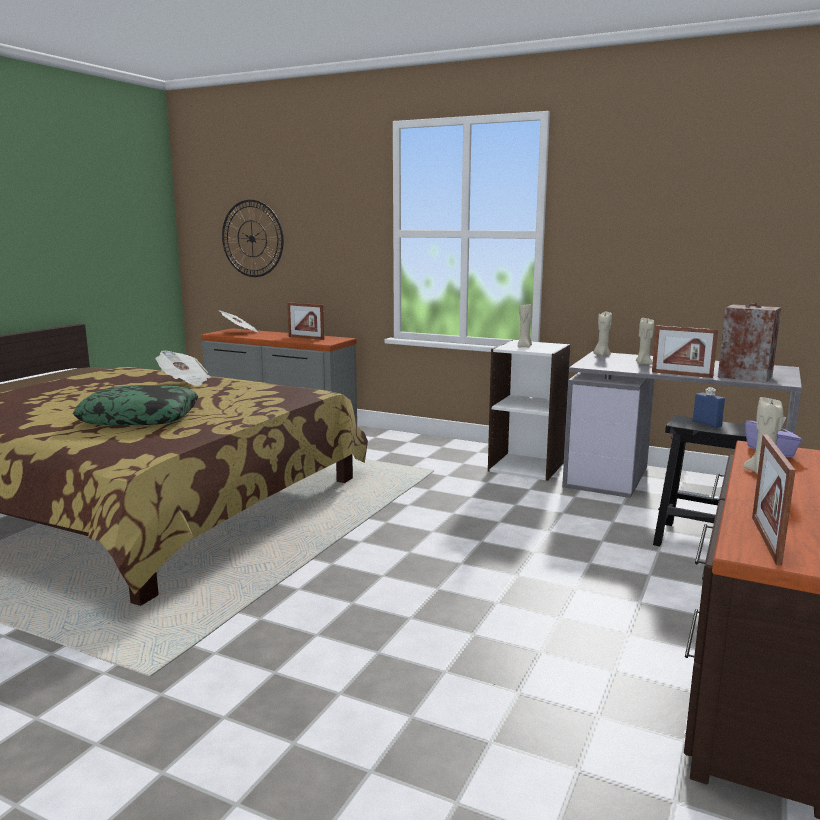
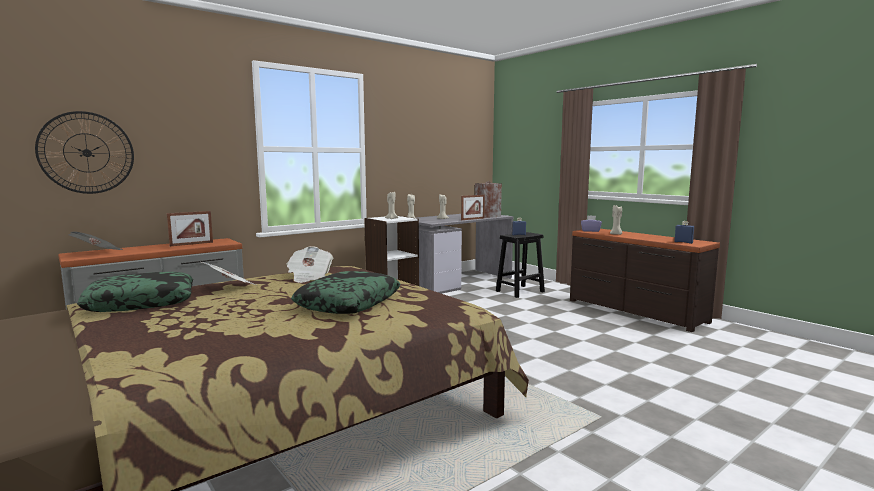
camera: 65 degrees left, 5 degrees down
picture frame [752,434,795,566] -> blue bottle [674,221,694,244]
none -> pillow [77,272,193,312]
none -> newspaper [286,246,333,283]

